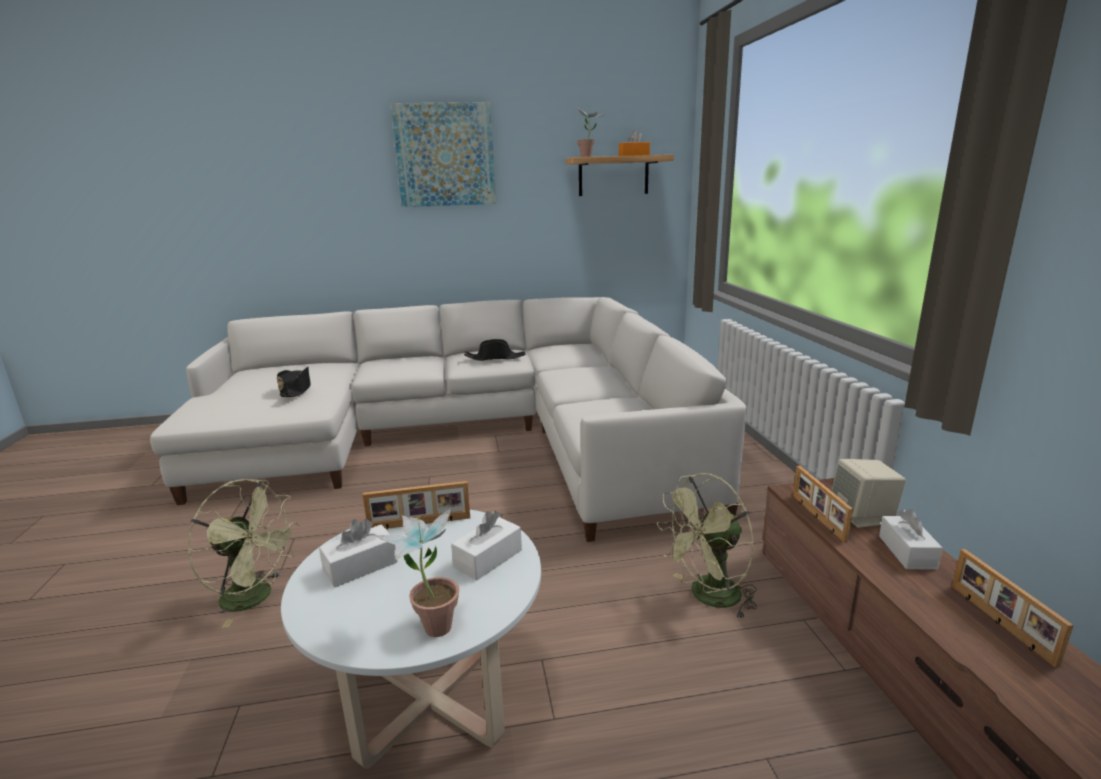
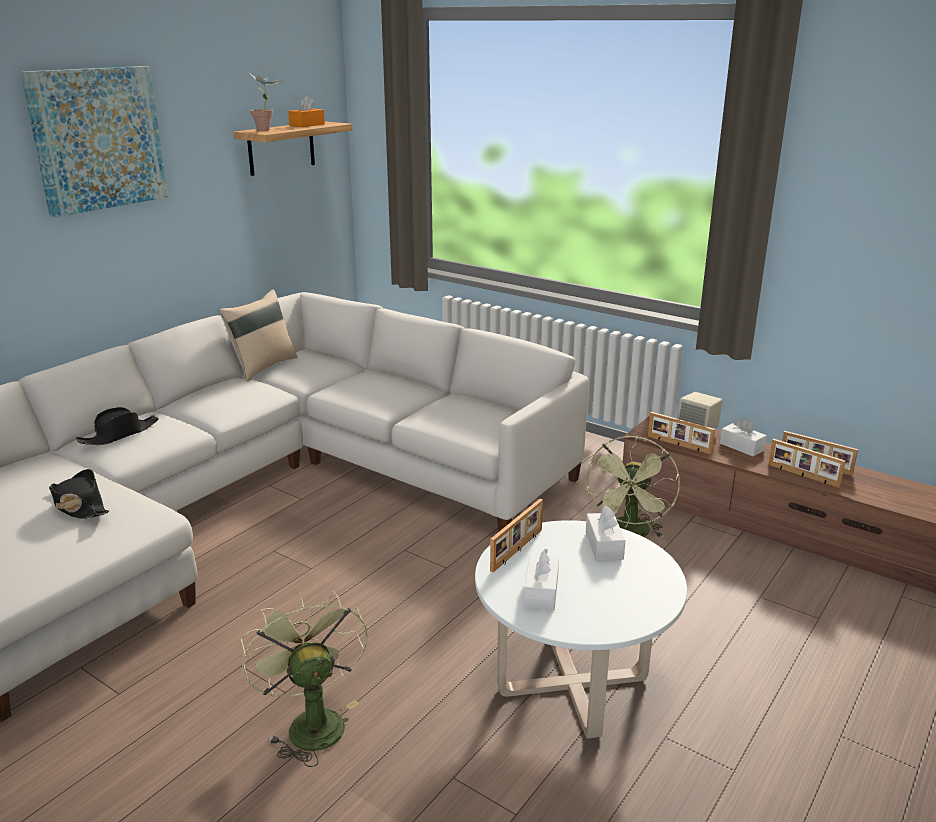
camera: 45 degrees left, 5 degrees up
green fan [187,479,300,628] -> green fan turned 90 degrees counterclockwise [240,591,368,767]
potted plant [376,507,459,637] -> none
black hat [464,339,526,361] -> black hat moved to [76,407,159,445]
none -> beige pillow [218,289,297,381]
none -> picture frame [768,439,846,488]

